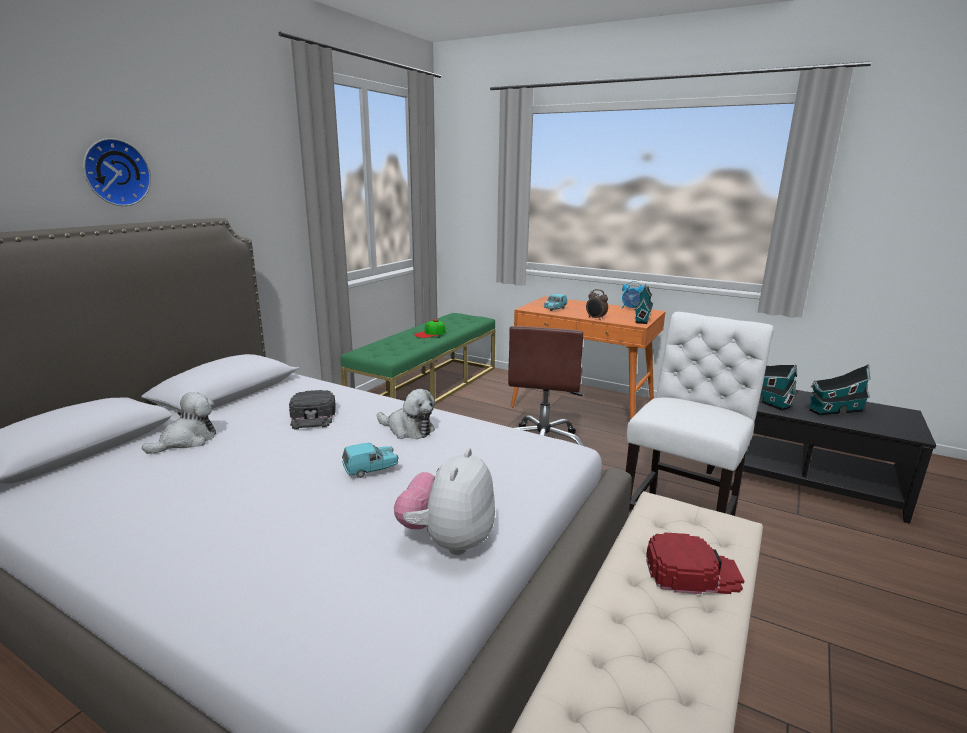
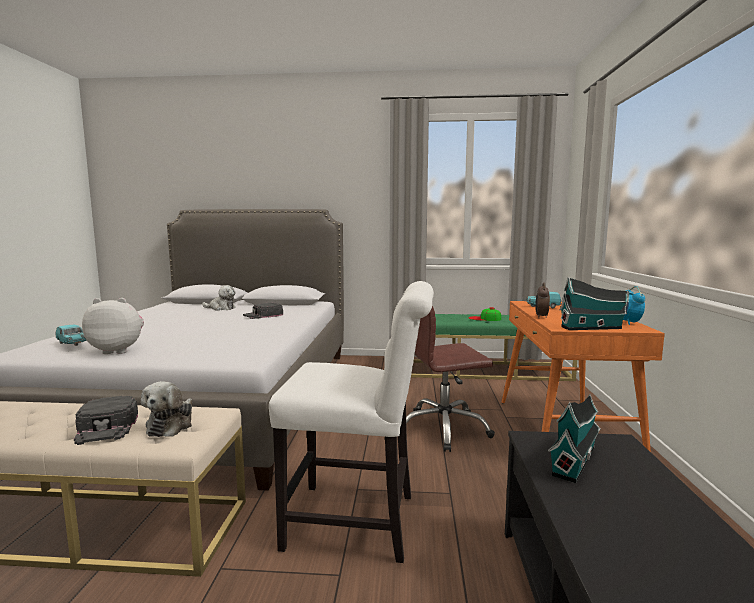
camera: 65 degrees right, 10 degrees down
wall clock [83,138,151,206] -> none
turquoise toy car [342,443,399,478] -> turquoise toy car moved to [56,325,86,346]
plush toy [377,389,435,439] -> plush toy moved to [141,381,192,437]
red cap [646,532,744,594] -> black cap [74,396,138,445]
toy house [809,365,871,416] -> none

